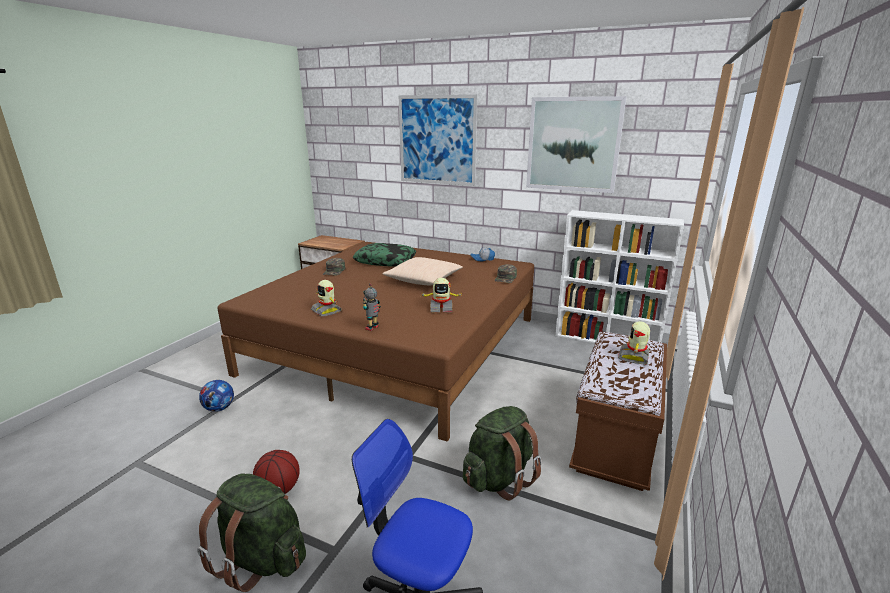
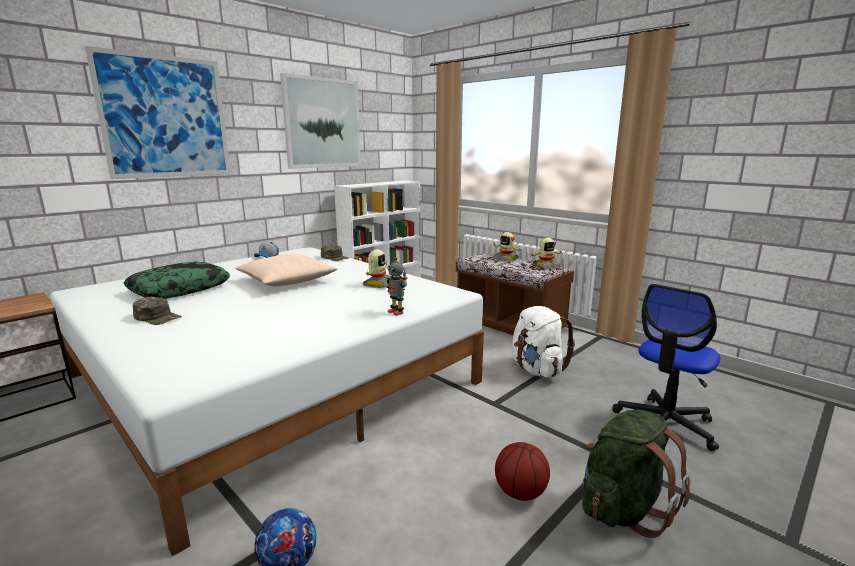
camera: 70 degrees left, 5 degrees down
brown bed [218,242,534,442] -> white bed [50,247,484,556]
toy robot [311,280,341,316] -> toy robot moved to [531,238,563,269]
green backpack [463,406,542,500] -> white backpack [512,306,575,378]

